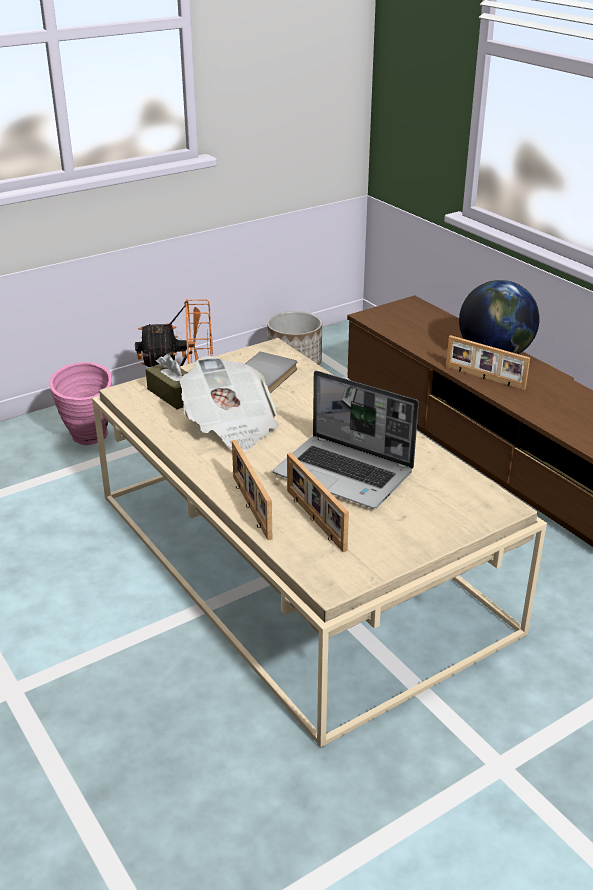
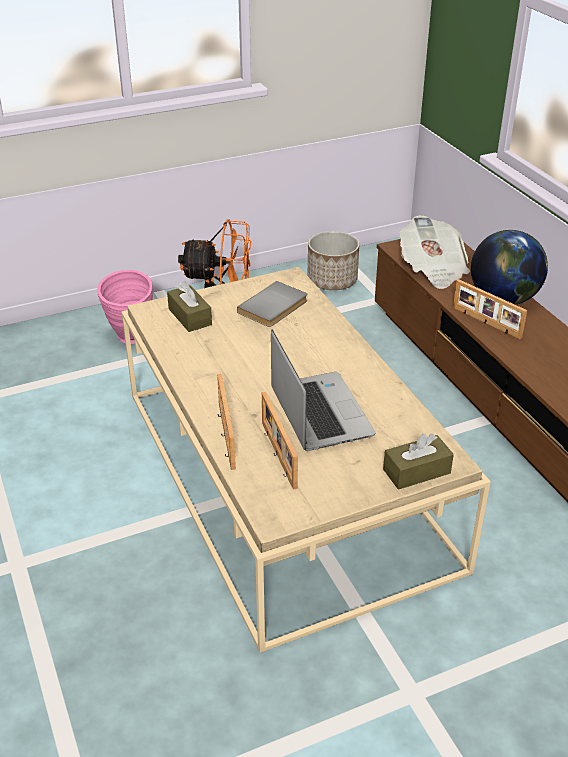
camera: 10 degrees right, 5 degrees up
newspaper [180,356,279,452] -> newspaper moved to [400,215,470,289]
laptop [273,371,419,509] -> laptop turned 150 degrees counterclockwise [271,329,375,451]
none -> brown tissue box [383,433,454,490]

